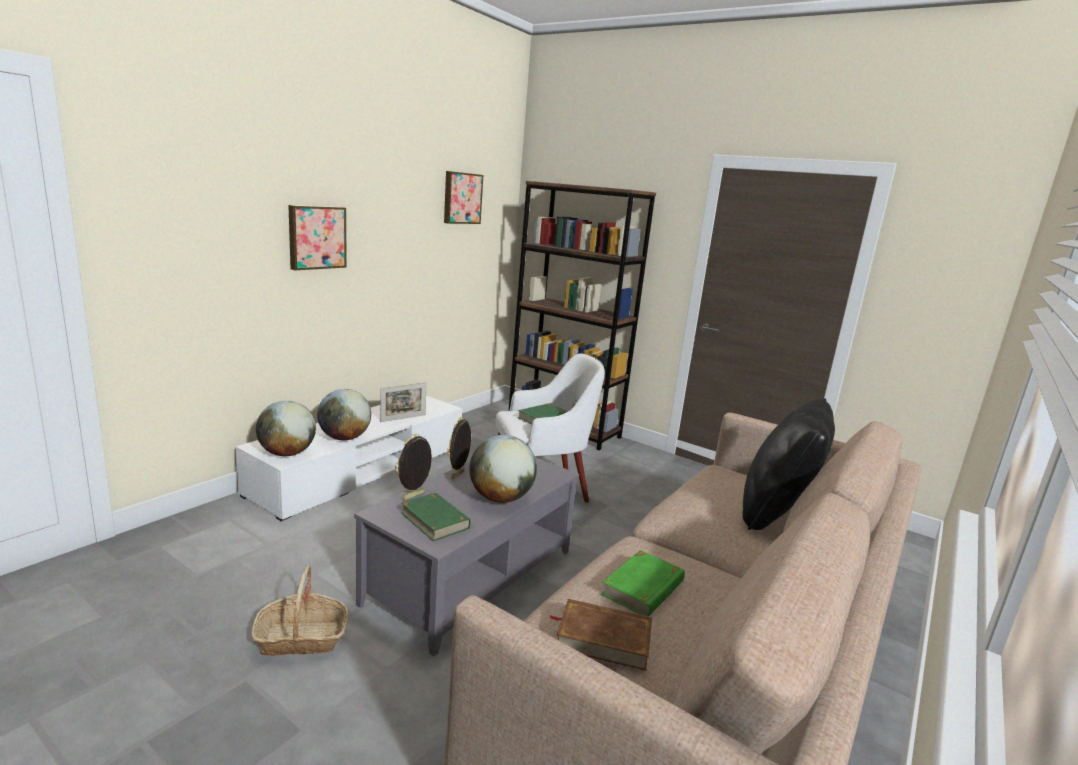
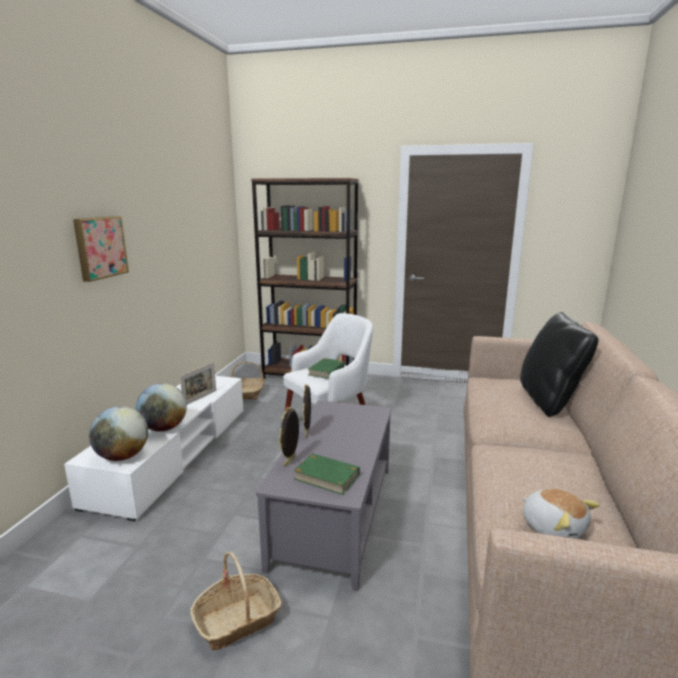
camera: 20 degrees left, 0 degrees up
picture [444,171,483,224] -> none
globe [469,435,537,503] -> none
brown book [548,599,652,671] -> plush toy [522,488,600,539]
green book [601,550,685,617] -> none
none -> basket [231,362,265,399]

